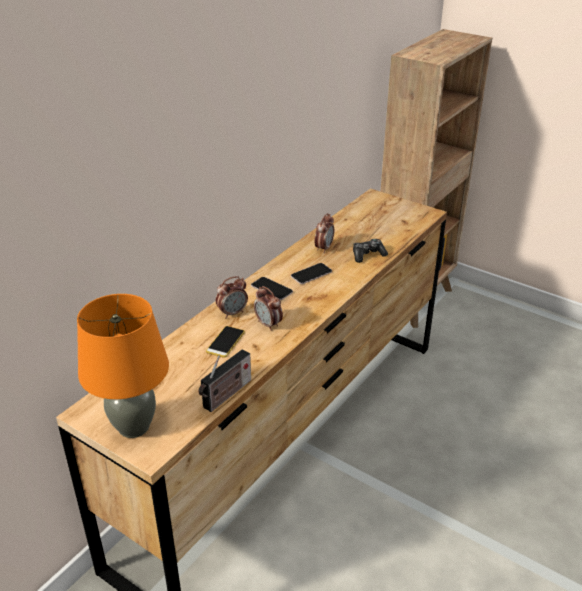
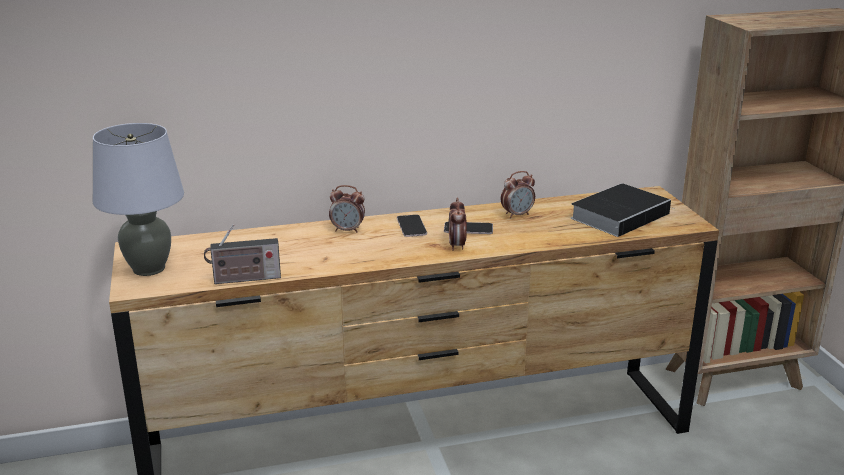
camera: 40 degrees right, 10 degrees down
orange table lamp [77,294,169,438] -> grey table lamp [93,123,184,276]
phone [206,326,245,358] -> none
alarm clock [254,286,283,331] -> alarm clock moved to [449,197,467,251]
game controller [353,239,388,263] -> none
none -> book [570,183,674,237]

